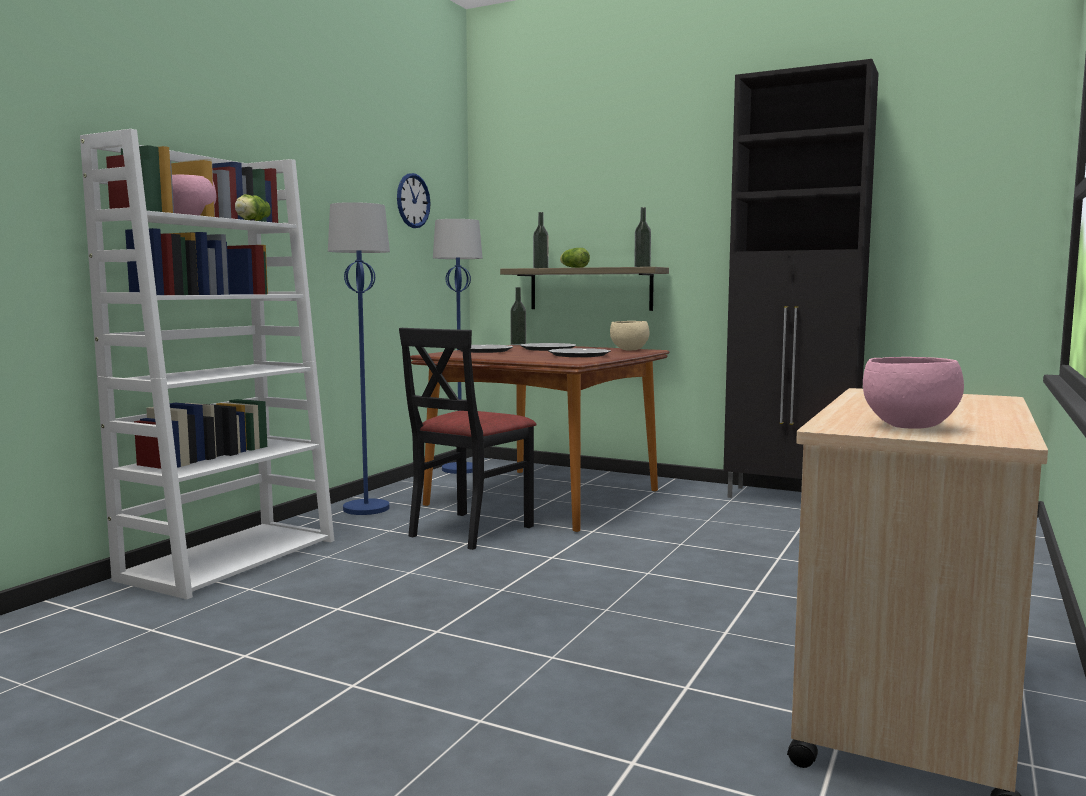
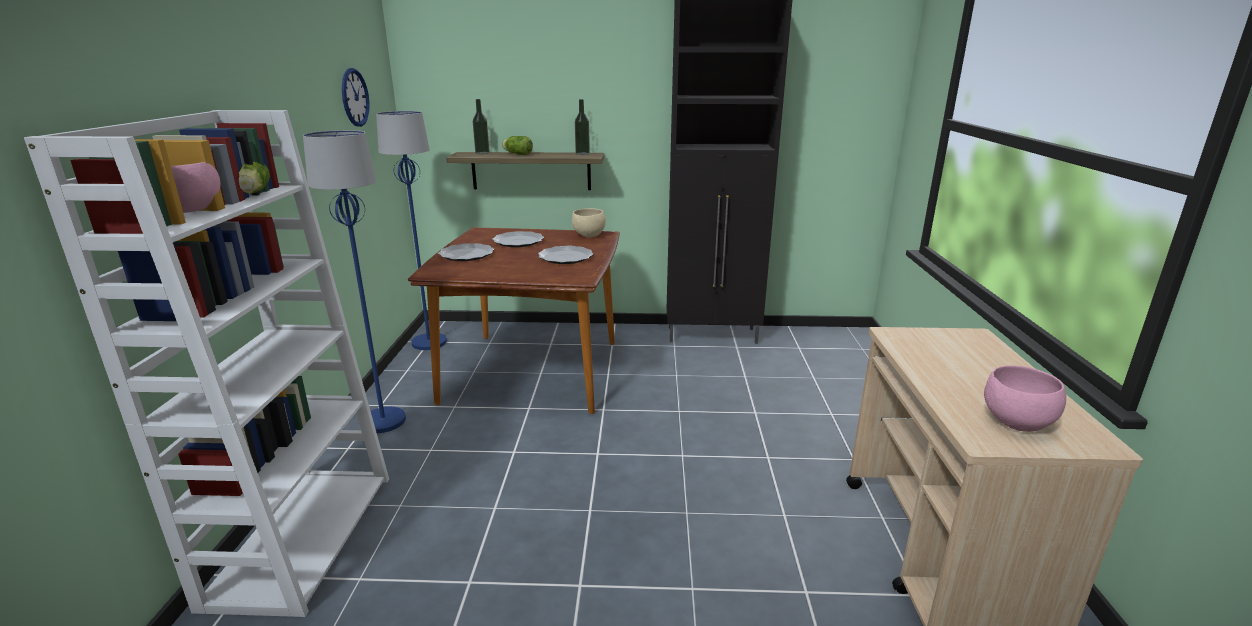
camera: 25 degrees left, 15 degrees up
black chair [399,328,537,550] -> none
bottle [510,287,526,345] -> none

